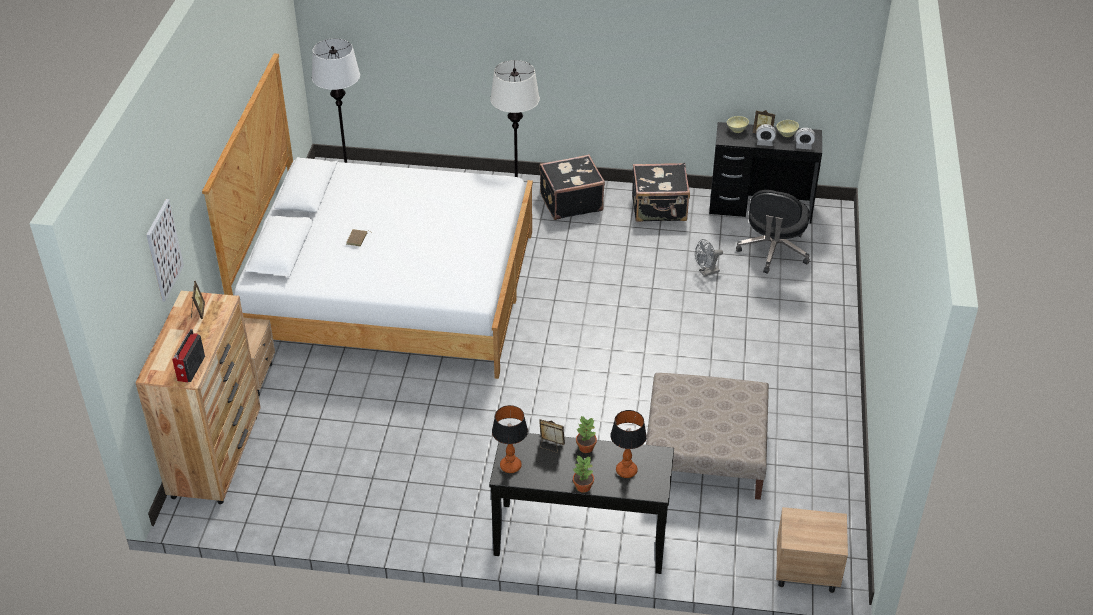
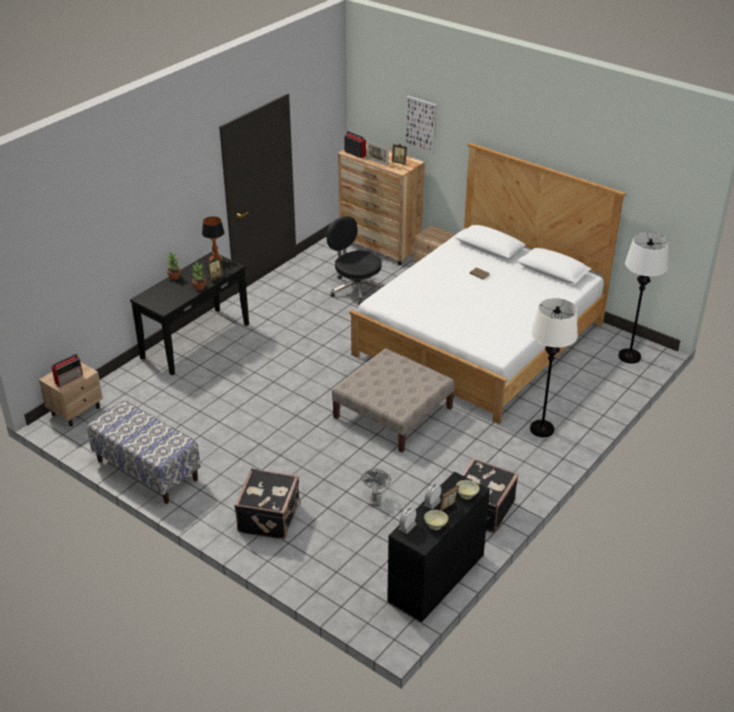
camera: 120 degrees right, 5 degrees down
black suitcase [539,154,605,220] -> black suitcase moved to [234,468,301,539]
table lamp [610,410,647,478] -> none
beige ottoman [646,373,769,500] -> beige ottoman moved to [332,348,455,453]
black office chair [736,190,810,274] -> black office chair moved to [326,216,384,305]
none -> radio [51,353,83,387]
none -> bench [87,401,201,504]
none -> picture frame [367,141,389,166]

